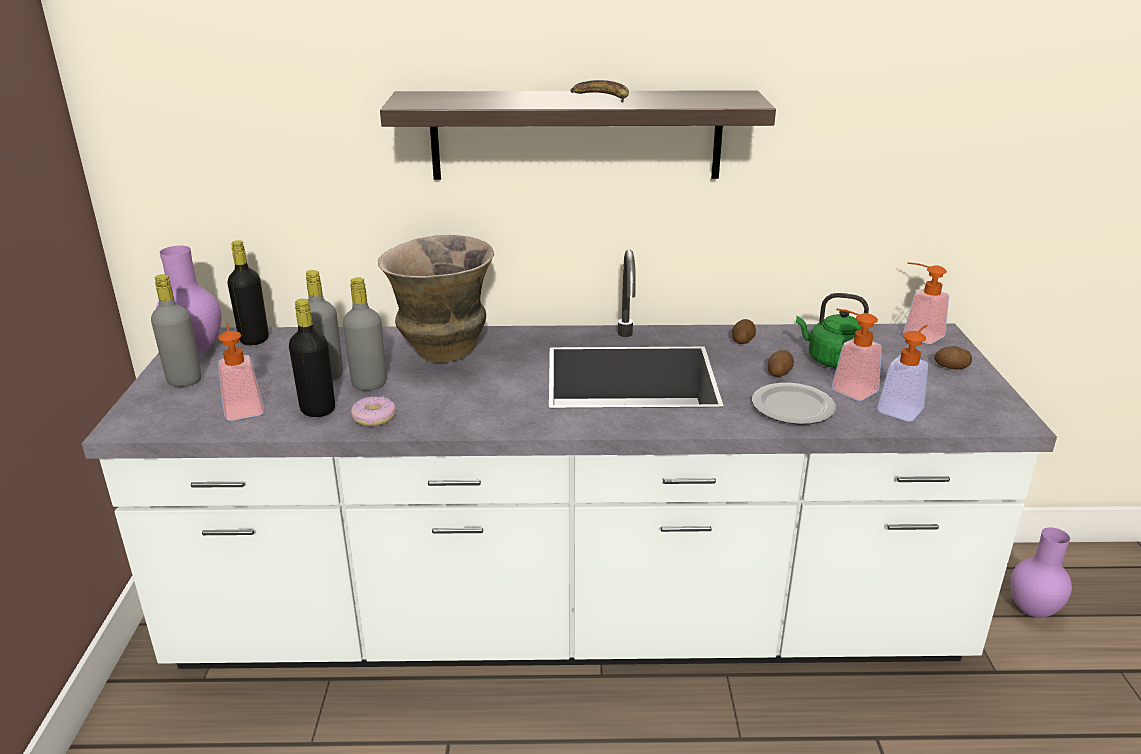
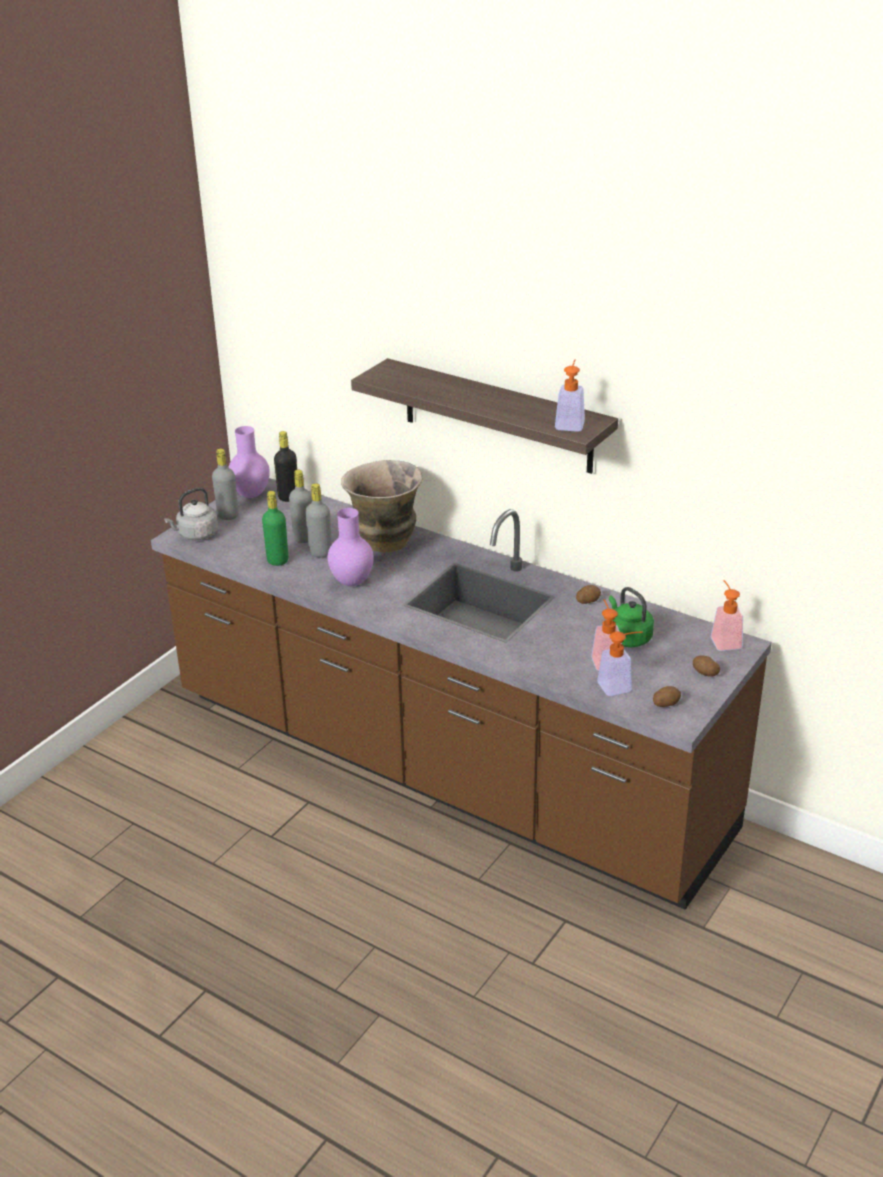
camera: 35 degrees right, 5 degrees up
white counter [82,250,1057,669] -> brown counter [151,478,772,910]
soap dispenser [218,323,264,421] -> soap dispenser moved to [555,360,585,432]
black bottle [289,299,335,417] -> green bottle [262,491,288,566]
donut [351,396,397,426] -> none
banana [570,80,629,103] -> none
plate [752,383,836,425] -> none
potato [768,350,794,377] -> potato moved to [653,686,681,707]
purple vase [1011,527,1072,618] -> purple vase moved to [328,508,374,586]
none -> grey kettle [164,487,218,540]

